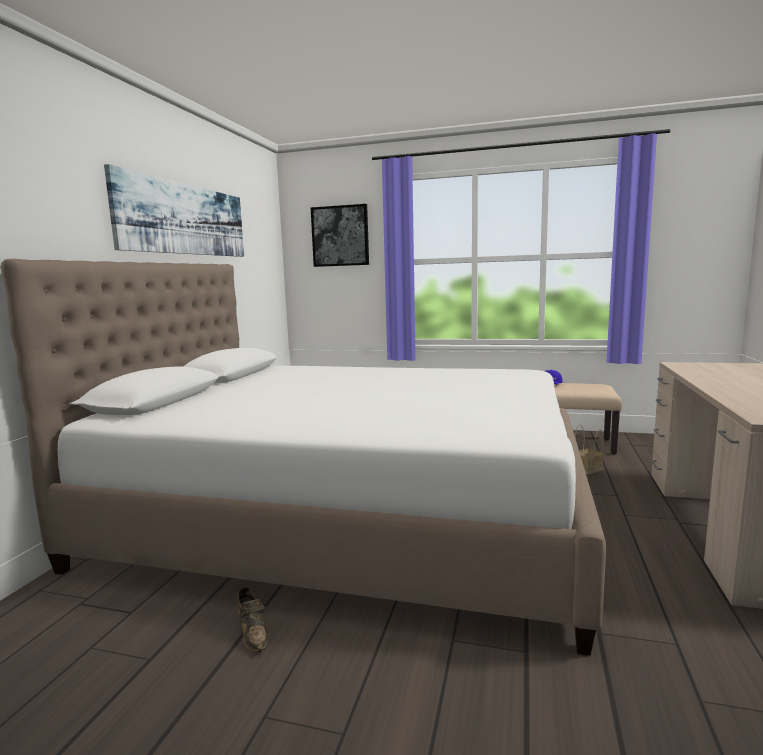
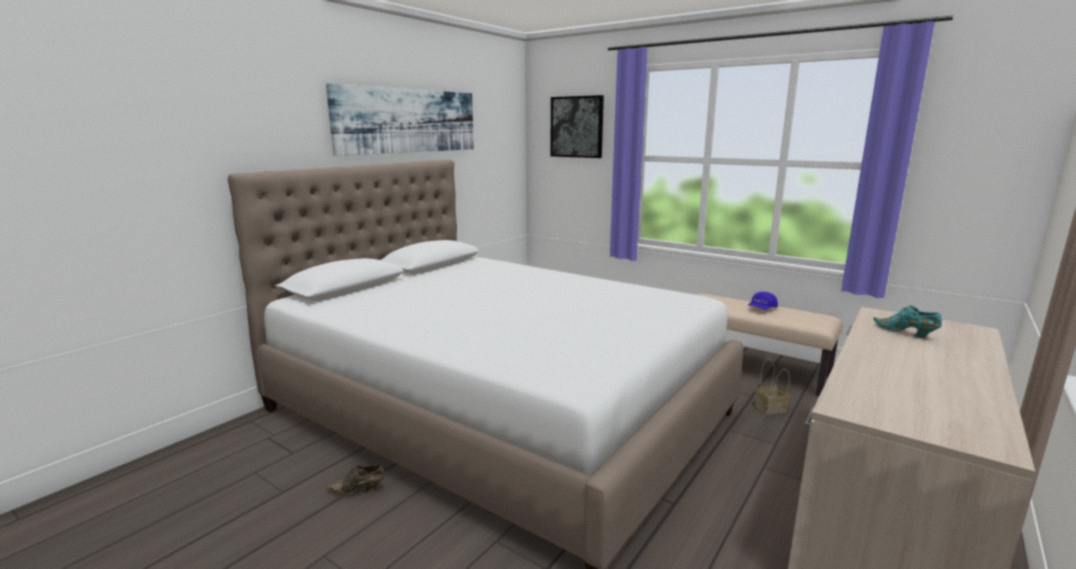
camera: 20 degrees right, 5 degrees up
brown shoe [237,587,268,652] -> brown shoe turned 90 degrees clockwise [326,464,385,496]
none -> turquoise shoe [873,305,942,338]

